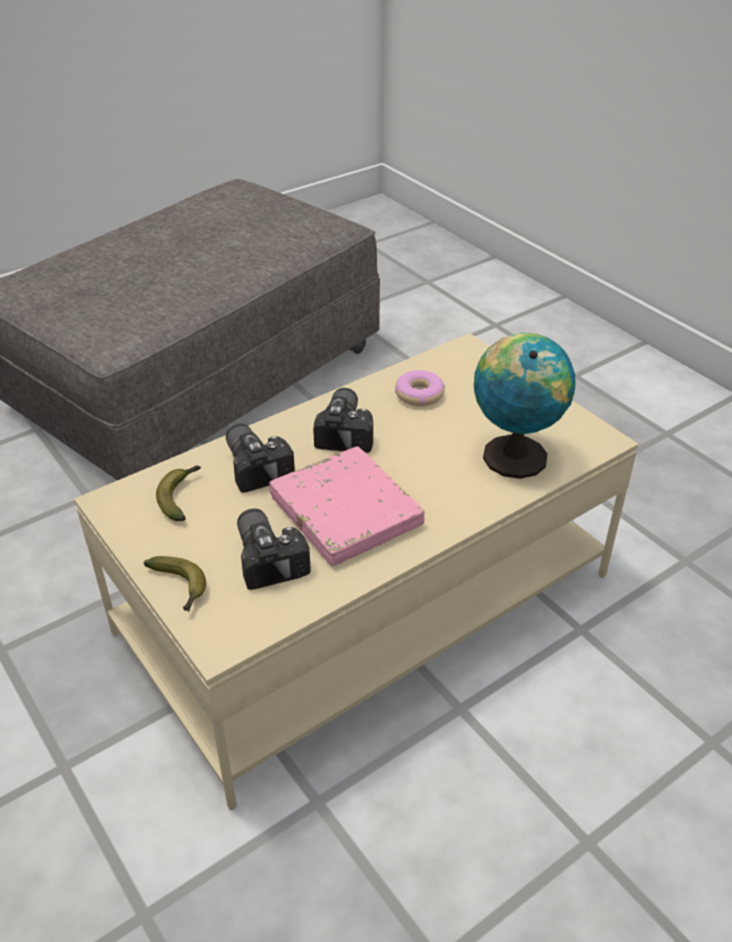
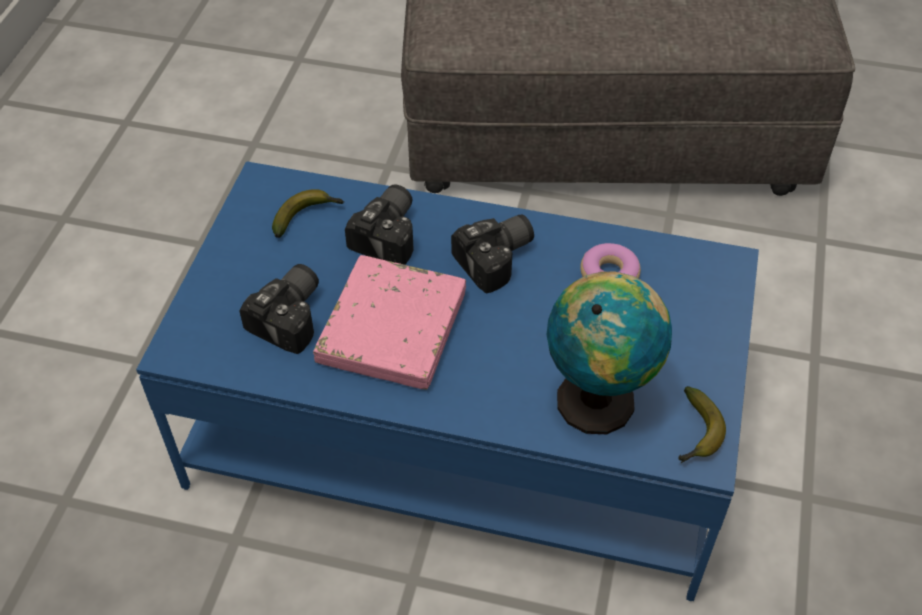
camera: 50 degrees right, 10 degrees up
beige coffee table [74,333,639,810] -> blue coffee table [136,161,759,601]
banana [144,556,206,612] -> banana moved to [678,386,726,463]

